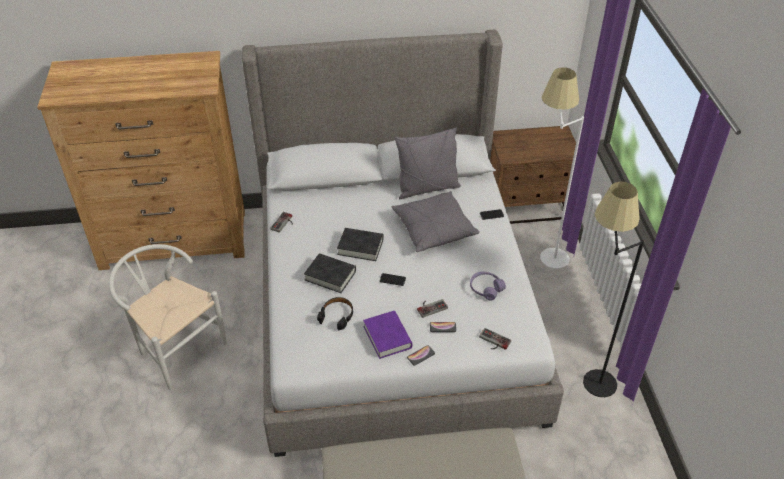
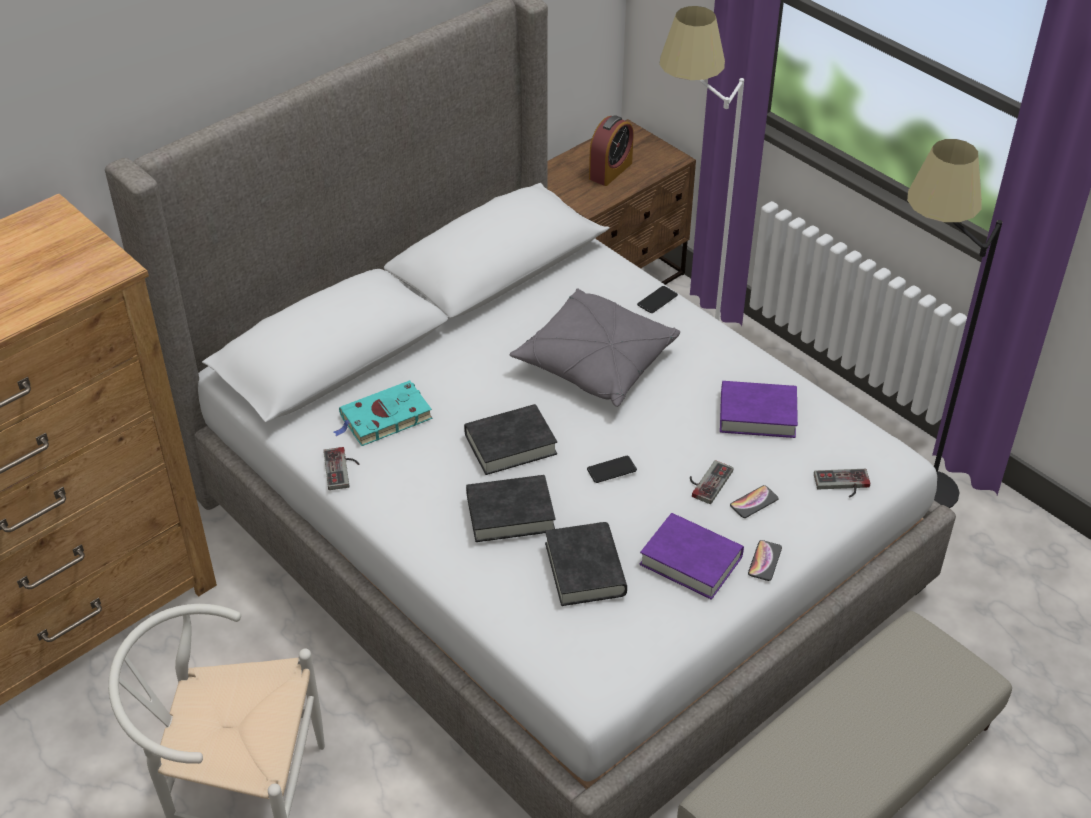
camera: 35 degrees left, 0 degrees up
black headphones [317,297,353,330] -> black book [545,522,627,606]
grey pillow [395,127,461,199] -> none
purple headphones [470,272,506,300] -> purple book [720,381,798,438]
none -> turquoise book [333,380,432,446]
none -> alarm clock [589,115,634,186]

